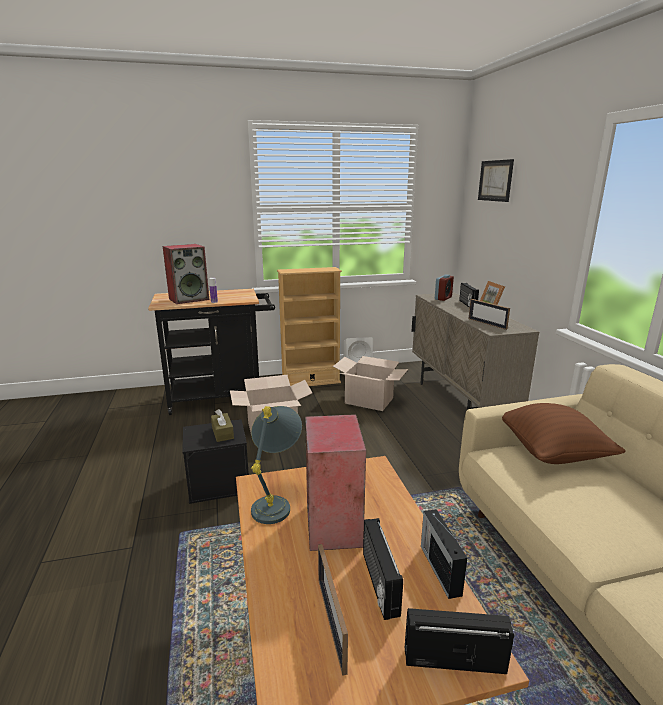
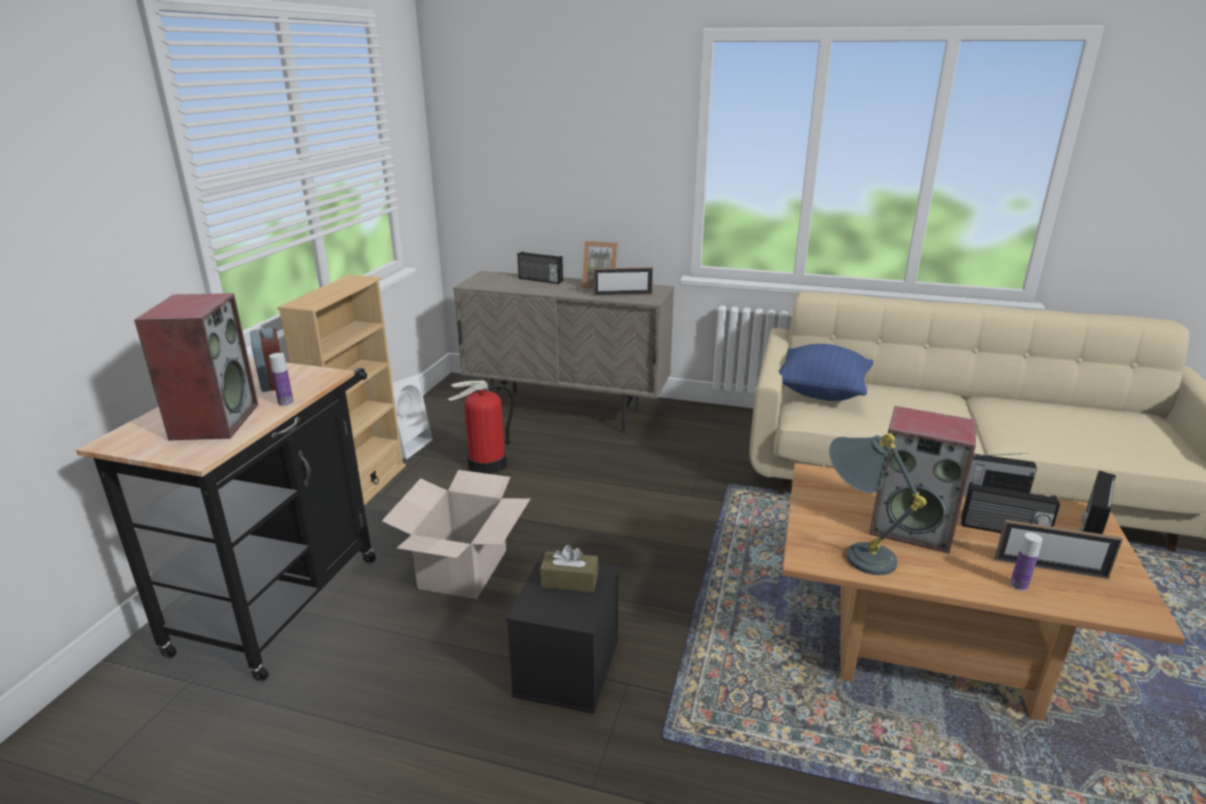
camera: 60 degrees left, 5 degrees up
cardboard box [333,356,408,411] -> fire extinguisher [448,380,514,474]
alarm clock [435,274,454,301] -> alarm clock moved to [250,328,280,392]
picture [478,159,514,202] -> none
brown pillow [502,403,626,464] -> blue pillow [779,344,874,401]
none -> bottle [1010,533,1043,591]

